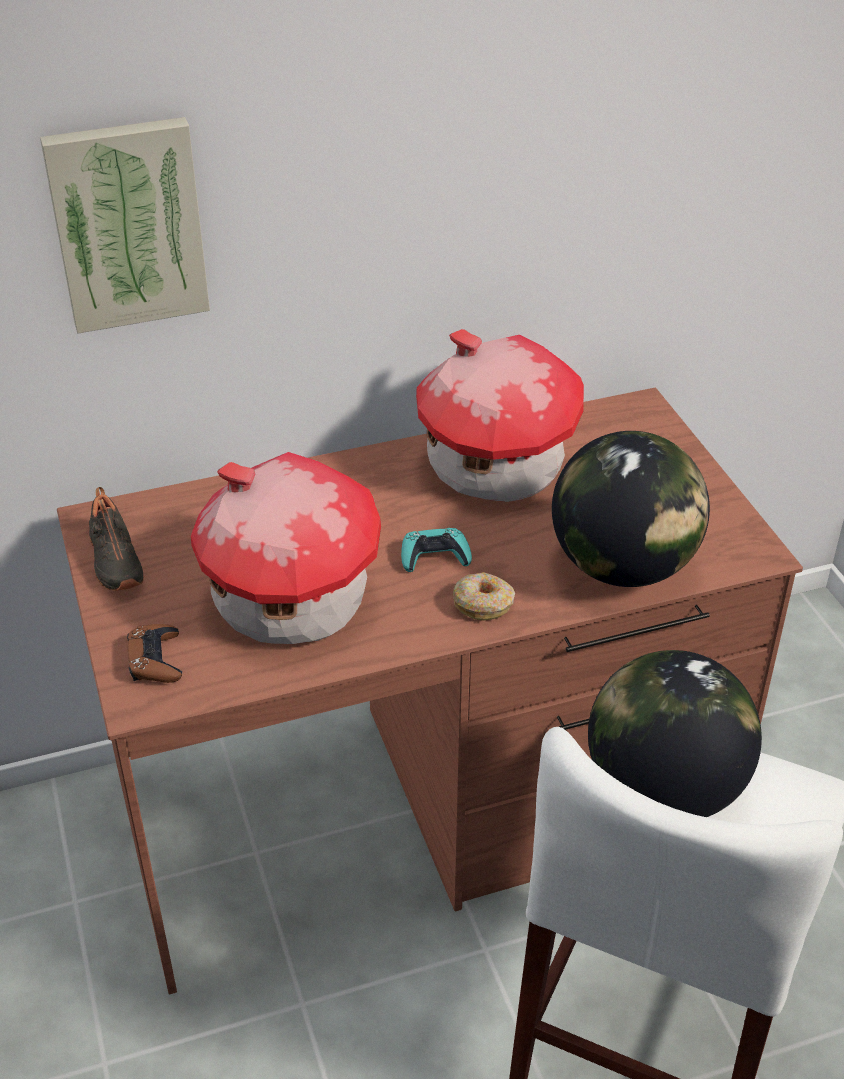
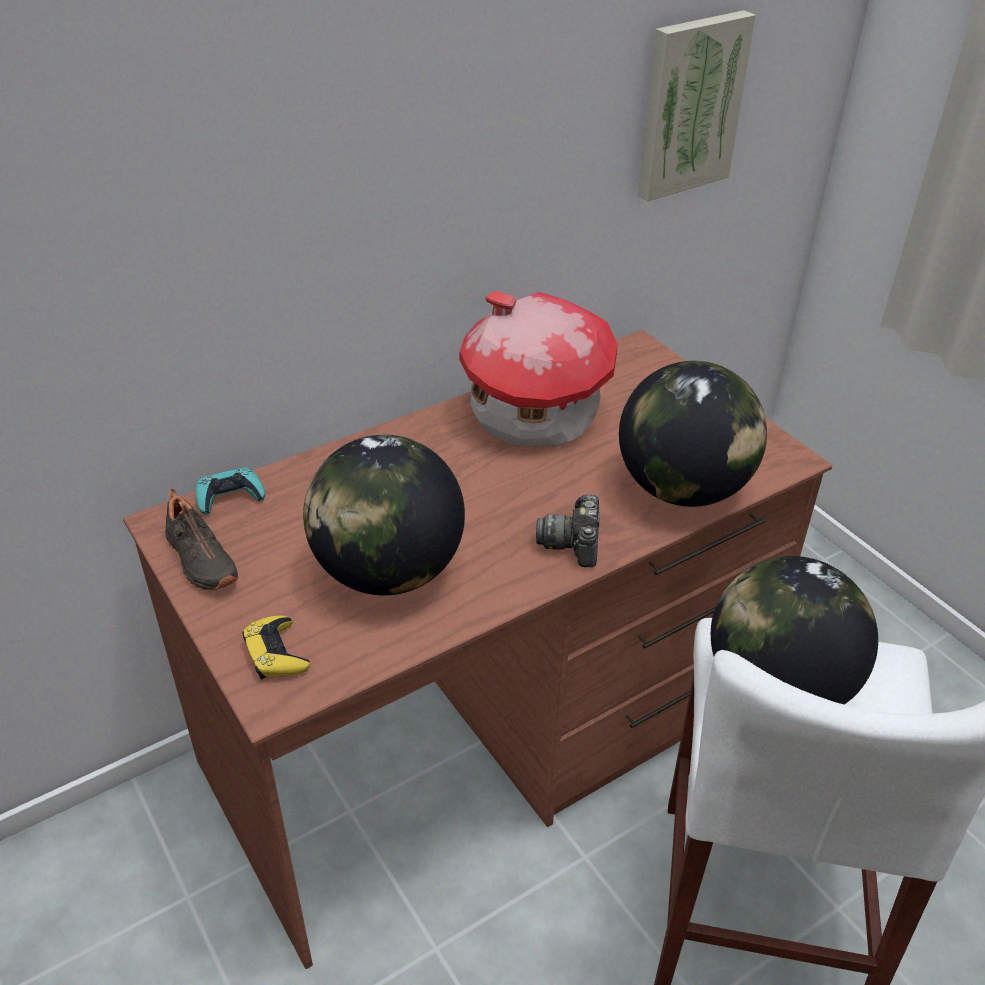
camera: 15 degrees left, 0 degrees up
picture [40,117,210,334] -> picture moved to [638,10,756,201]
brown game controller [127,624,182,683] -> yellow game controller [242,616,310,680]
toy house [191,452,381,644] -> globe [303,435,465,595]
turquoise game controller [401,528,472,572] -> turquoise game controller moved to [196,468,265,515]
donut [453,572,515,621] -> camera [536,495,600,567]

